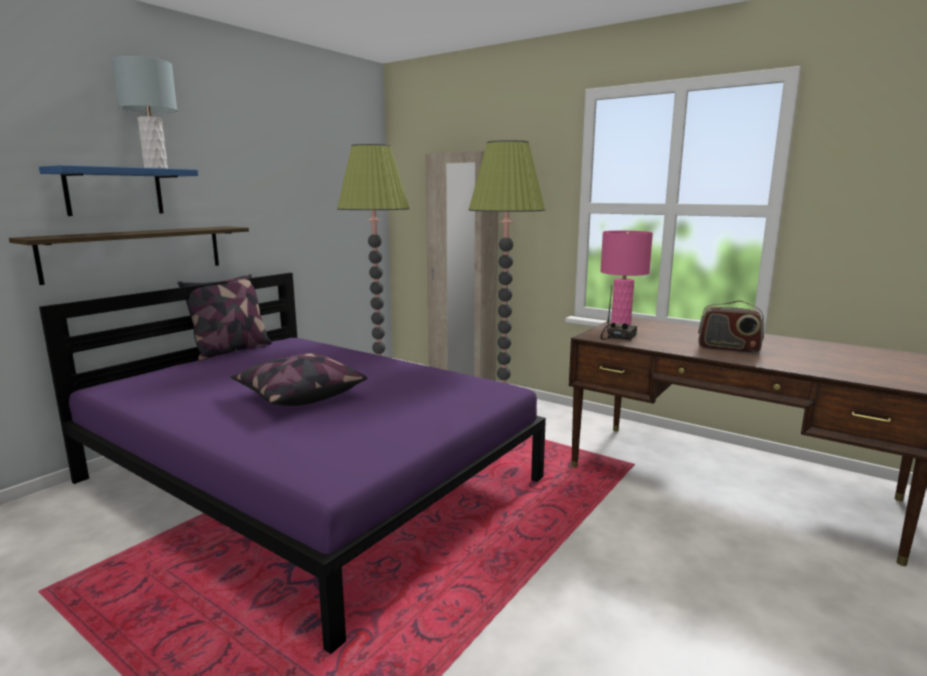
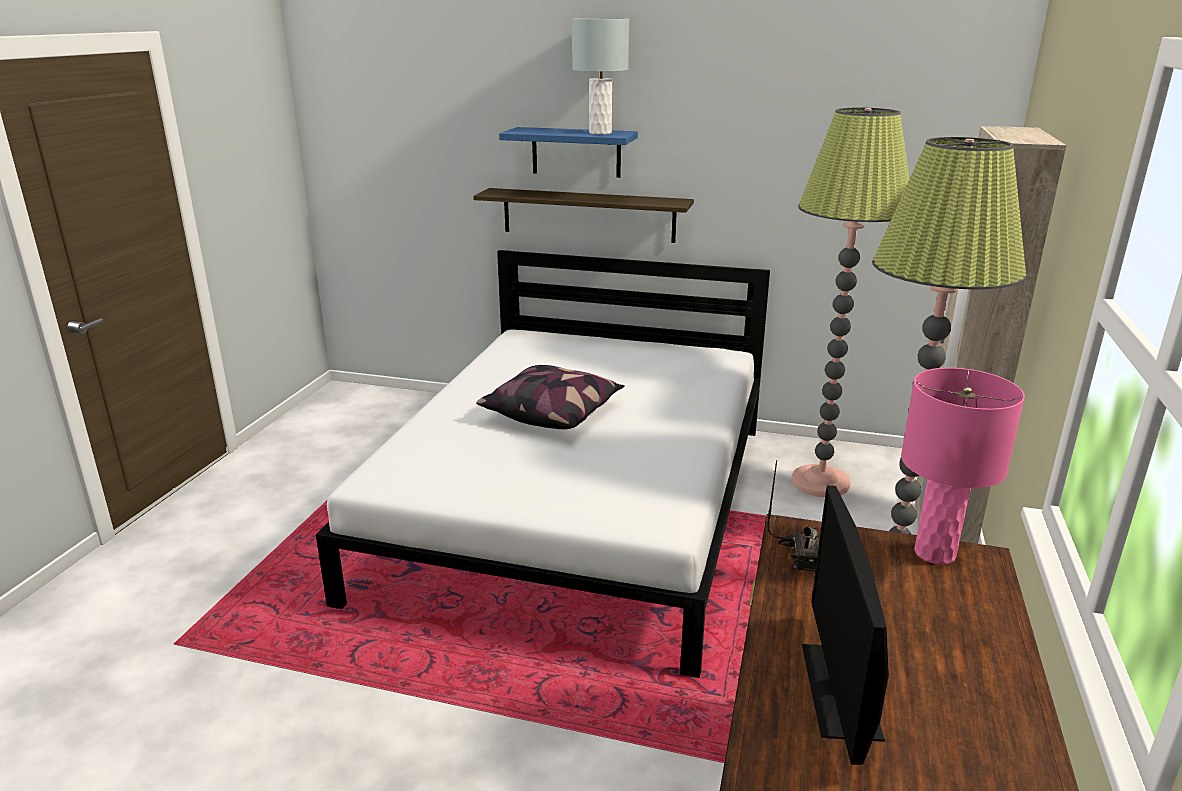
camera: 70 degrees right, 10 degrees up
purple bed [39,273,546,654] -> white bed [316,250,770,678]
pillow [178,274,272,361] -> none
radio [698,300,764,354] -> monitor [802,485,889,765]

